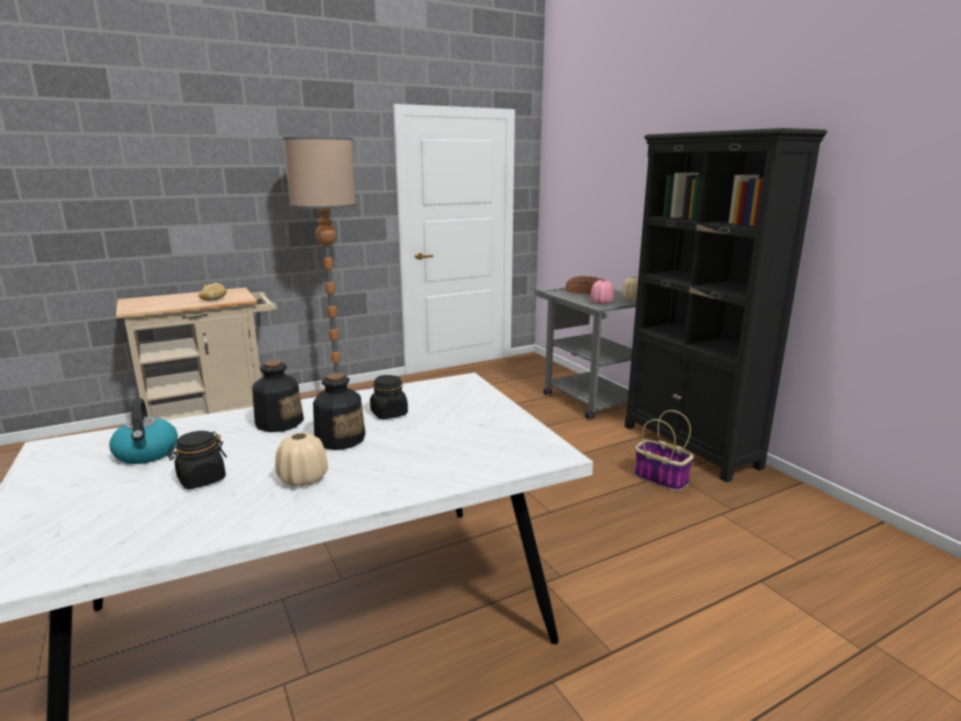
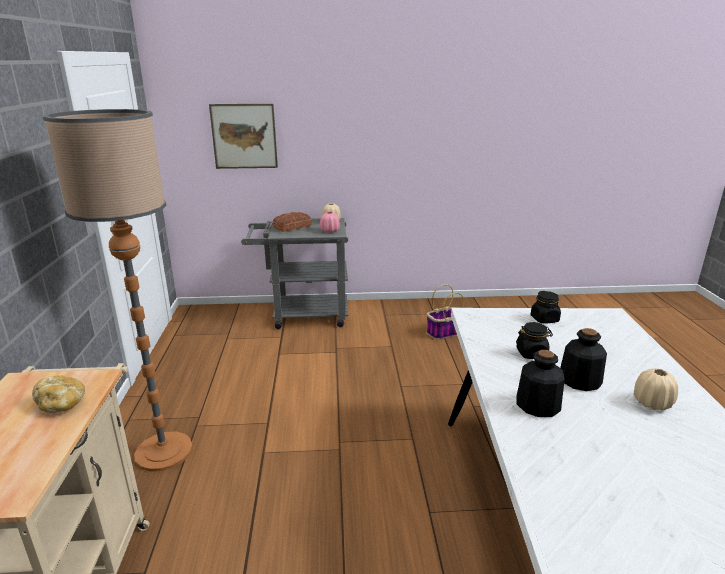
camera: 65 degrees left, 5 degrees up
kettle [109,398,178,464] -> none
black jar [167,431,227,489] -> black jar moved to [530,291,561,324]
black bookcase [625,128,827,483] -> none
none -> picture [209,104,278,169]

